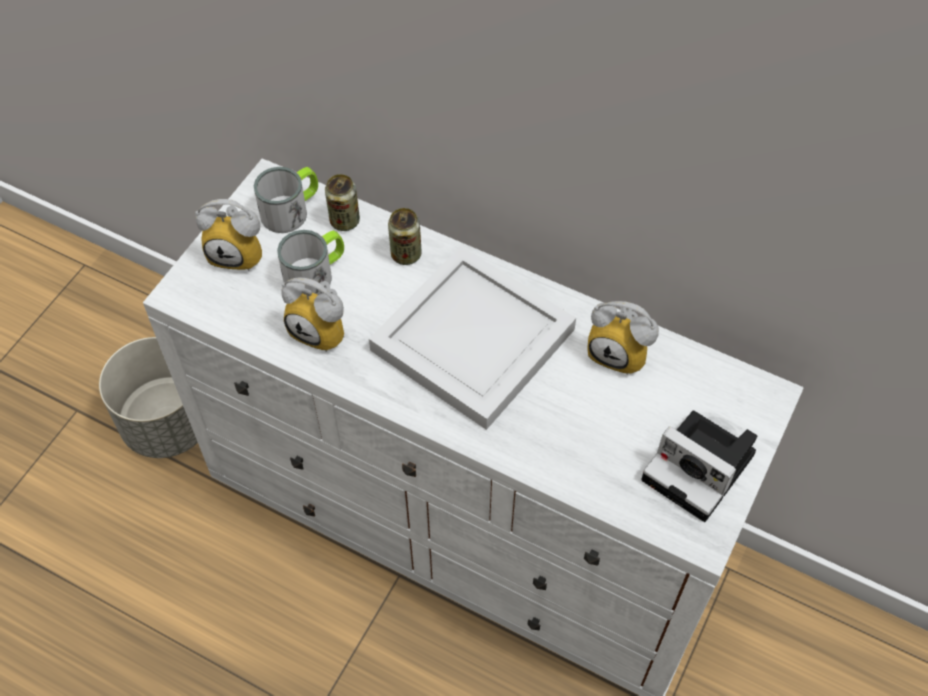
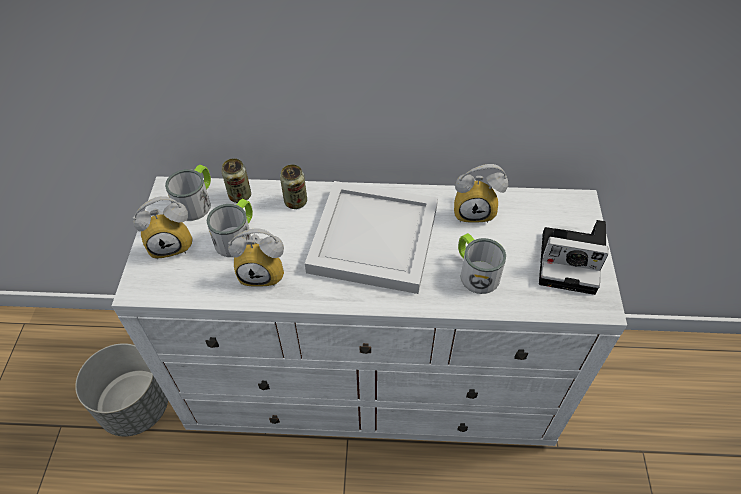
camera: 25 degrees left, 5 degrees down
none -> mug [458,233,506,294]

